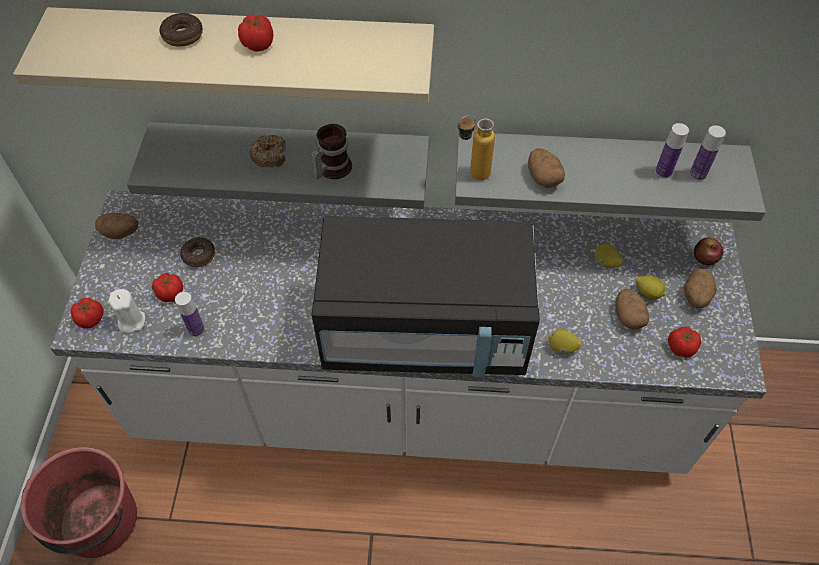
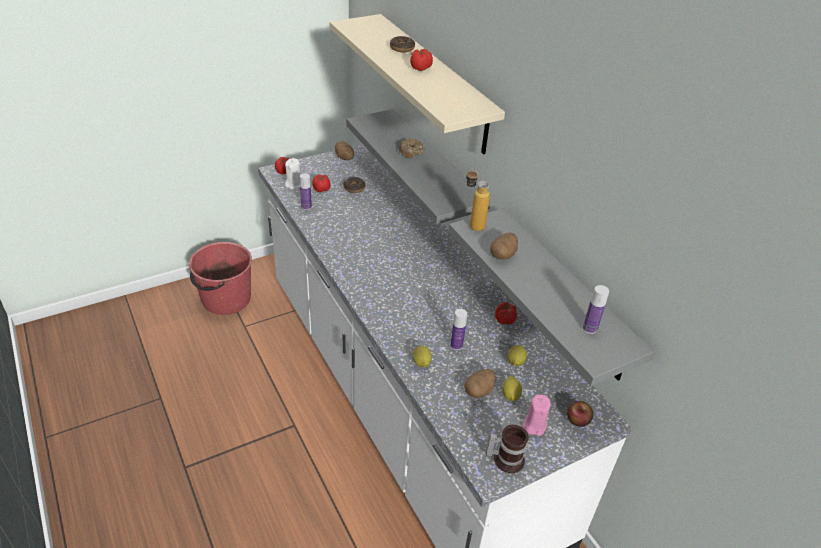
camera: 55 degrees right, 15 degrees down
mug [311,124,352,179] -> mug moved to [486,425,529,473]
black microwave [312,216,540,377] -> none
bottle [655,123,689,179] -> bottle moved to [450,309,467,350]
tomato [668,327,701,358] -> tomato moved to [495,302,517,324]
potato [684,269,717,308] -> pink candle [522,395,551,436]

